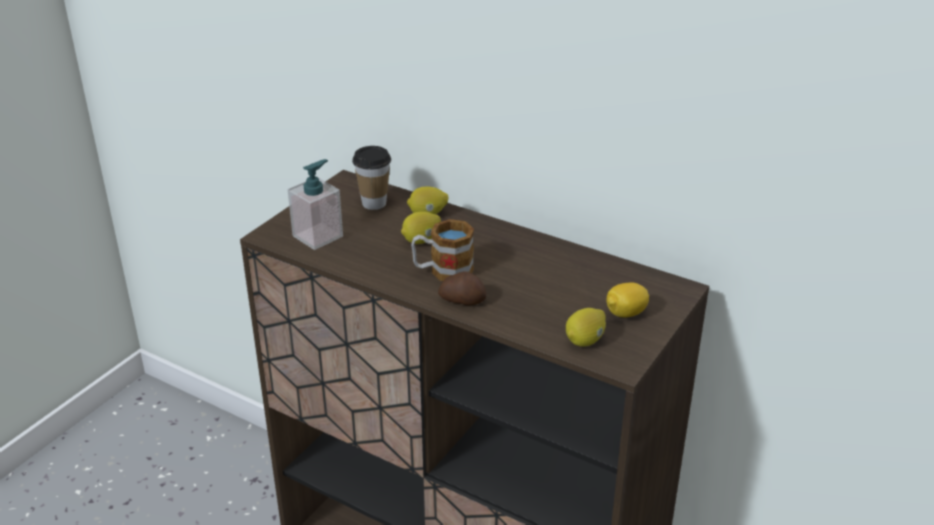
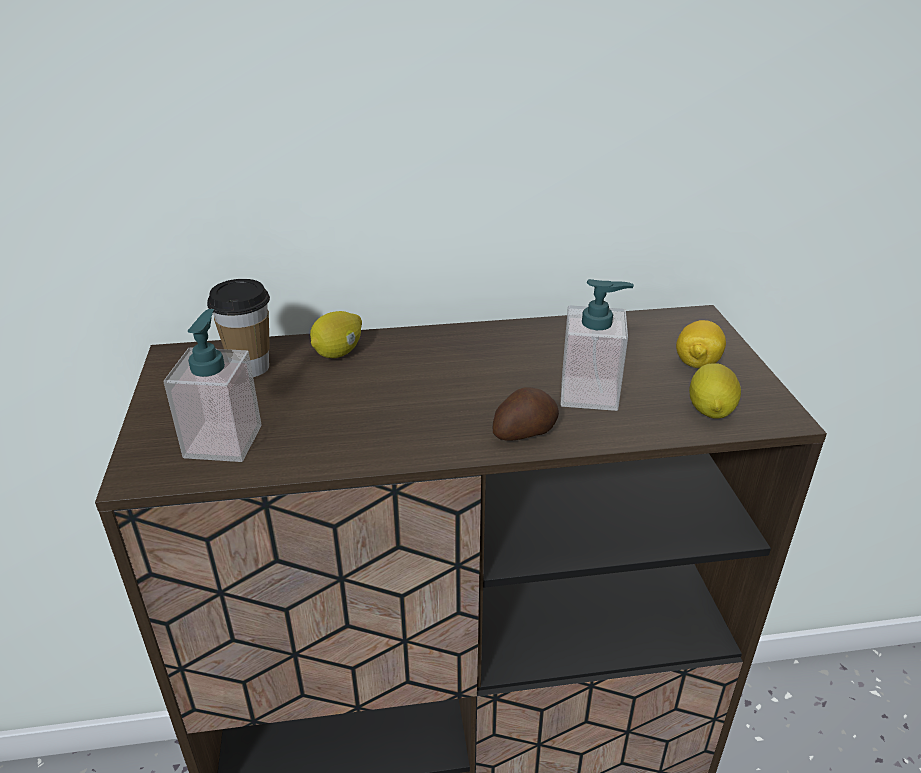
camera: 40 degrees left, 0 degrees up
lemon [401,212,441,244] -> none
mug [411,219,474,281] -> none
none -> soap dispenser [561,279,634,411]

